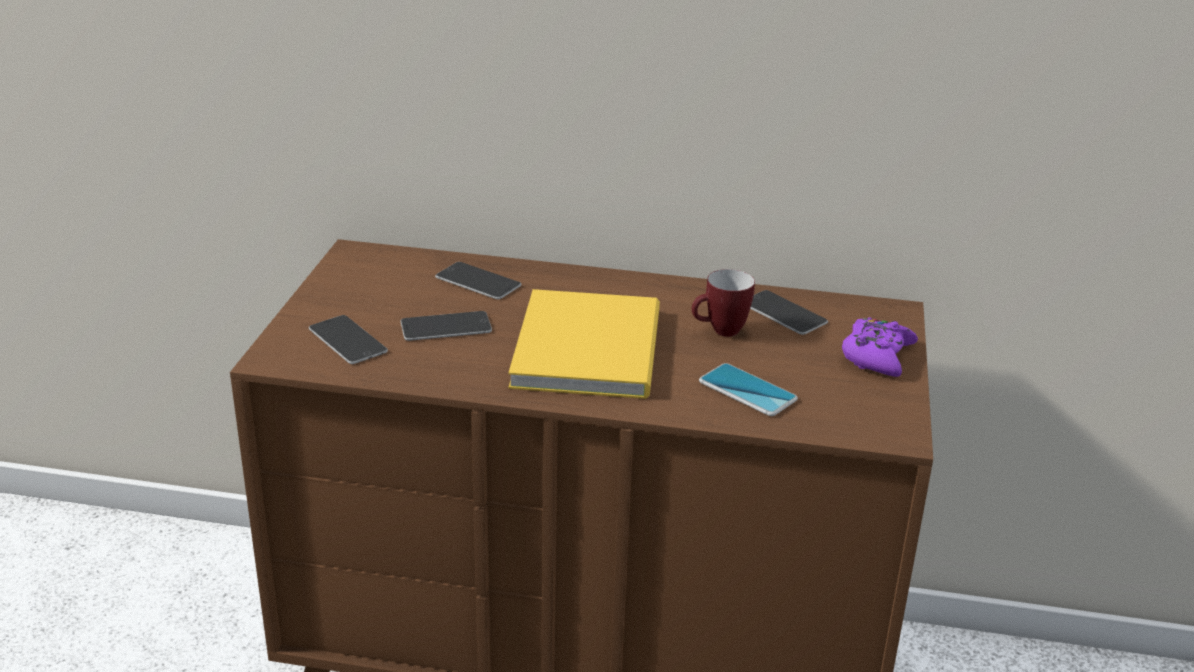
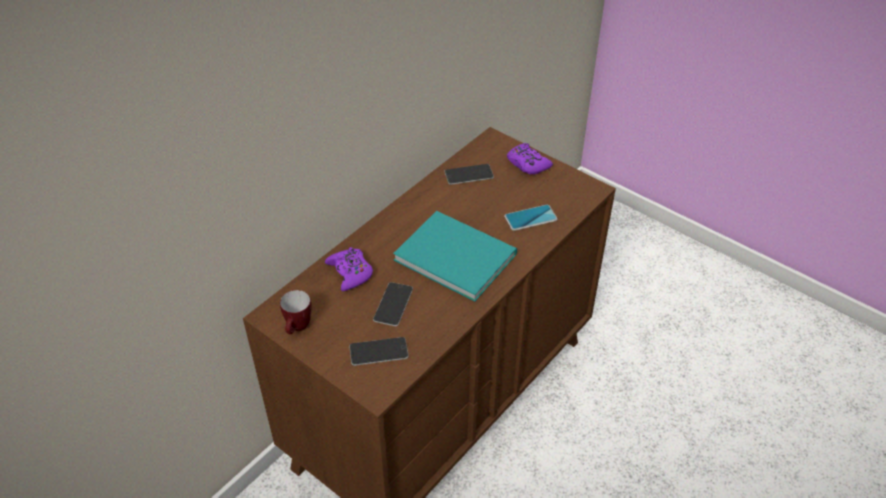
camera: 60 degrees left, 15 degrees up
phone [435,262,521,299] -> purple game controller [325,247,373,291]
yellow book [508,289,660,399] -> turquoise book [393,211,517,302]
mug [692,269,755,337] -> mug moved to [280,290,312,334]

